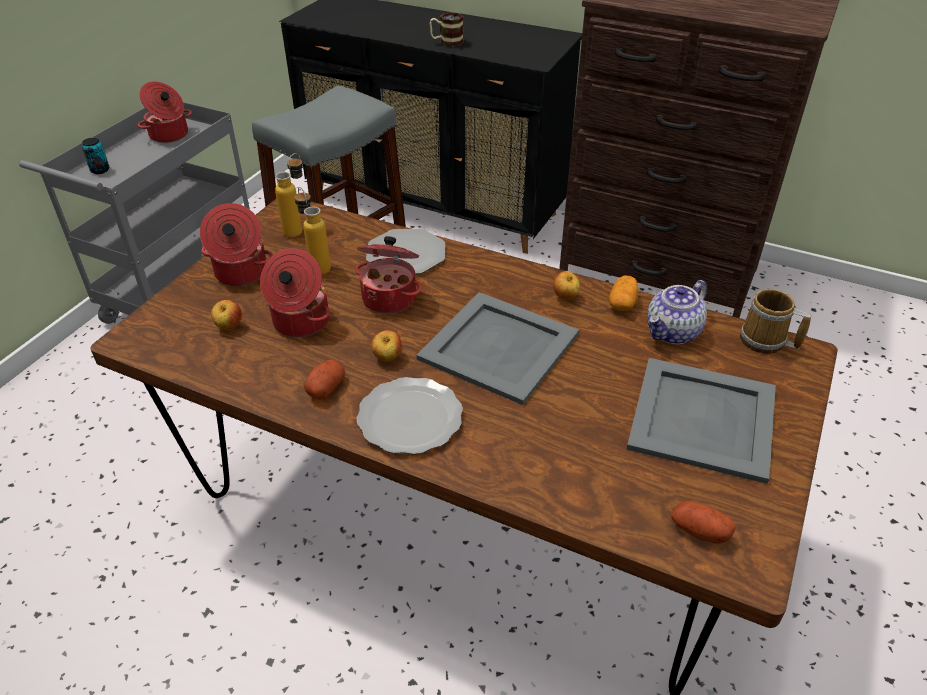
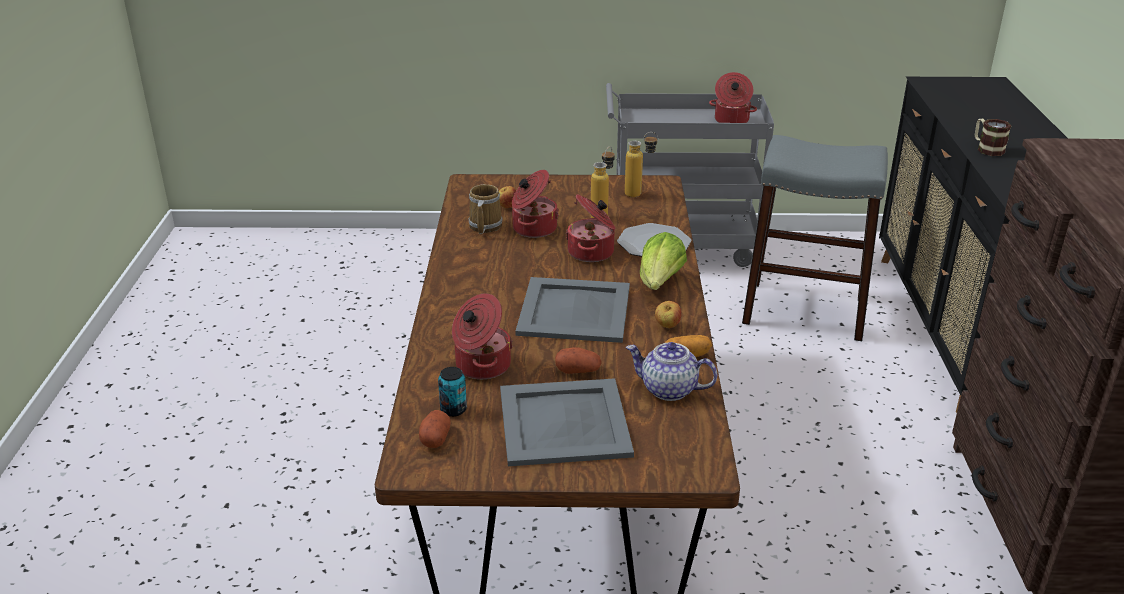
camera: 65 degrees right, 10 degrees down
can [82,138,109,174] -> can moved to [438,367,467,417]
cooking pot [200,203,273,286] -> cooking pot moved to [452,293,513,379]
potato [304,360,345,400] -> potato moved to [555,347,601,374]
plate [356,377,463,454] -> none
apple [372,330,402,361] -> none
mug [740,289,811,354] -> mug moved to [468,184,503,234]
none -> lettuce [640,232,687,290]

